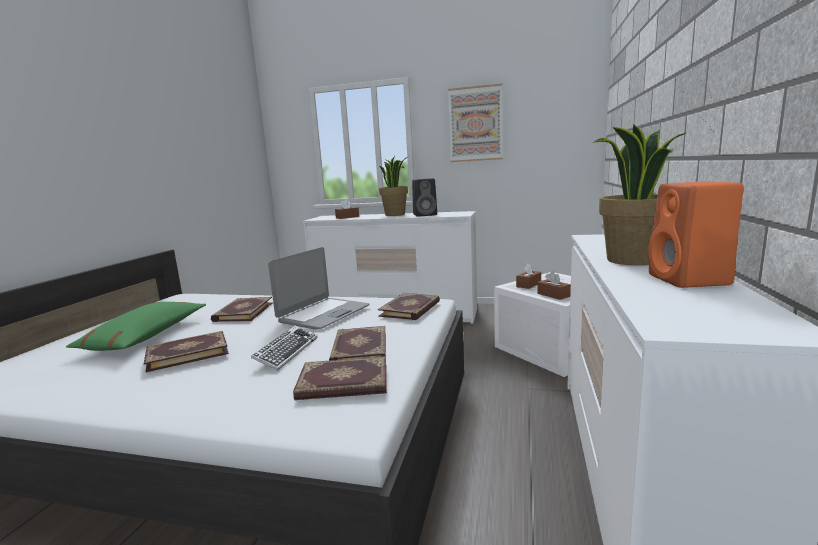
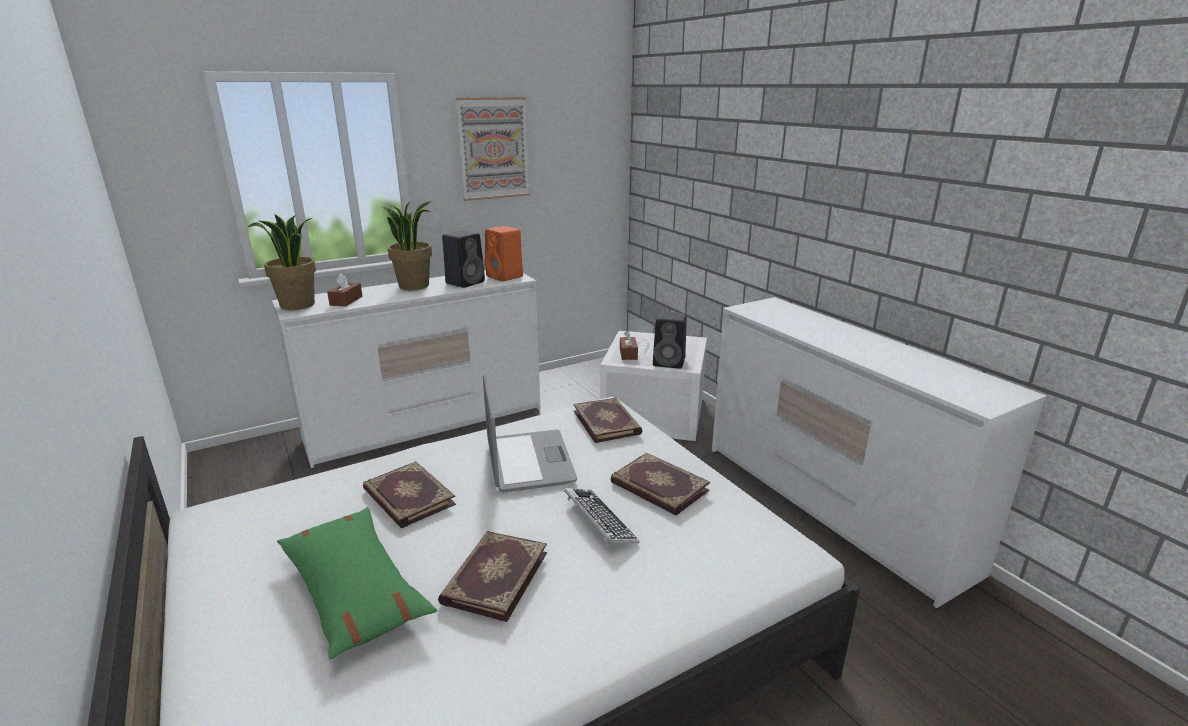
camera: 45 degrees left, 10 degrees up
book [293,356,387,400] -> none
brown tissue box [537,271,571,300] -> black speaker [653,311,687,369]
potted plant [593,124,686,265] -> potted plant moved to [247,214,316,310]
orange speaker [648,181,744,288] -> orange speaker moved to [484,226,523,281]

